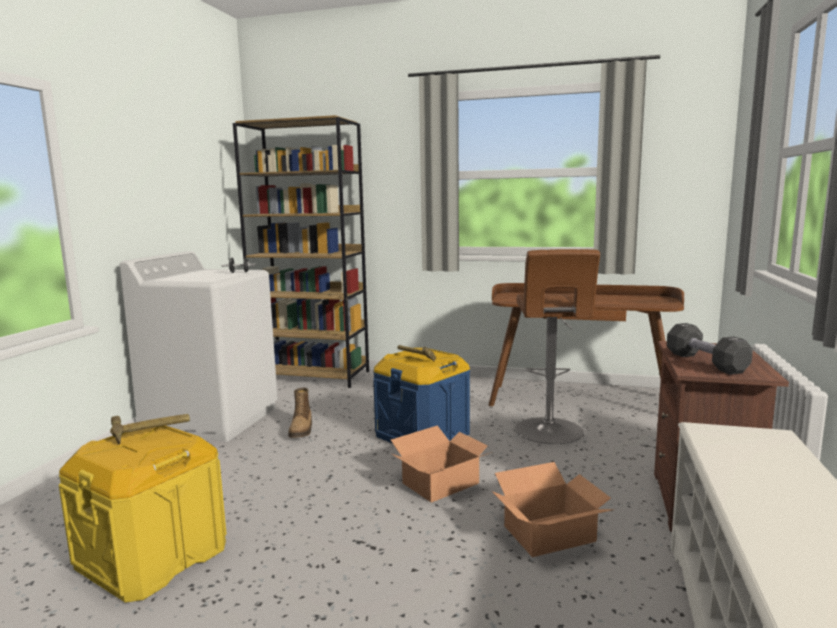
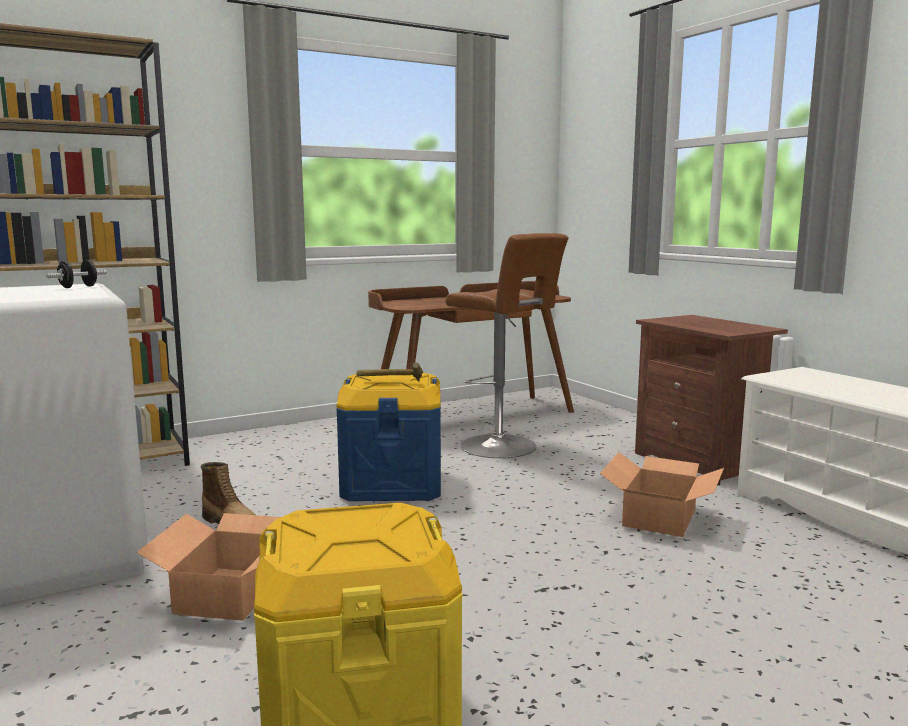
camera: 45 degrees left, 0 degrees up
hammer [110,414,190,444] -> none
cardboard box [391,425,492,503] -> cardboard box moved to [136,513,281,621]
black dumbbell [667,323,753,375] -> none

